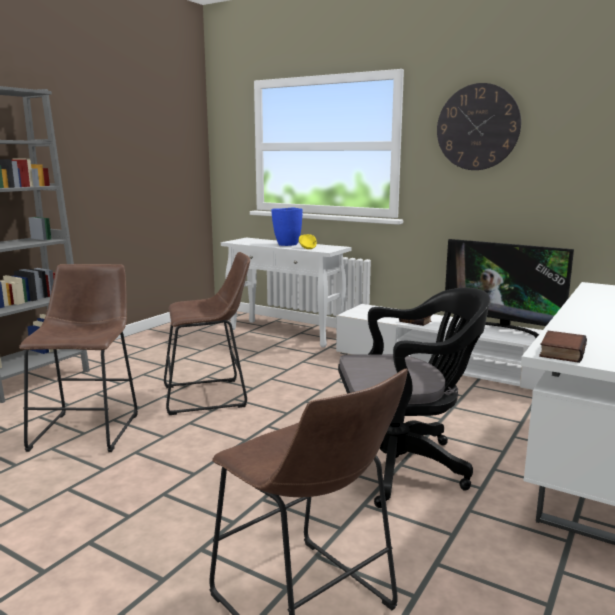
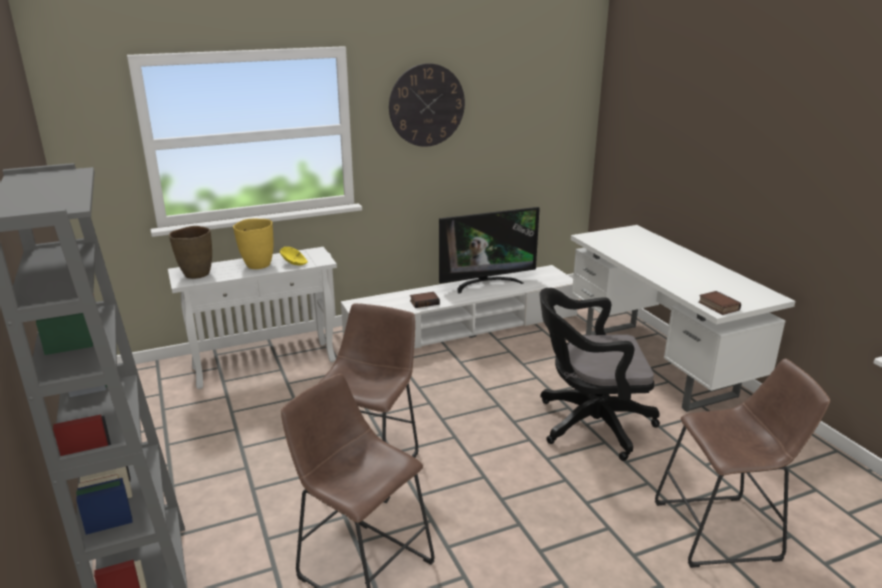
camera: 55 degrees left, 10 degrees up
blue vase [271,208,303,246] -> yellow vase [233,219,273,269]
black office chair [338,287,490,508] -> black office chair turned 120 degrees counterclockwise [539,288,660,461]
none -> brown vase [169,226,212,279]

